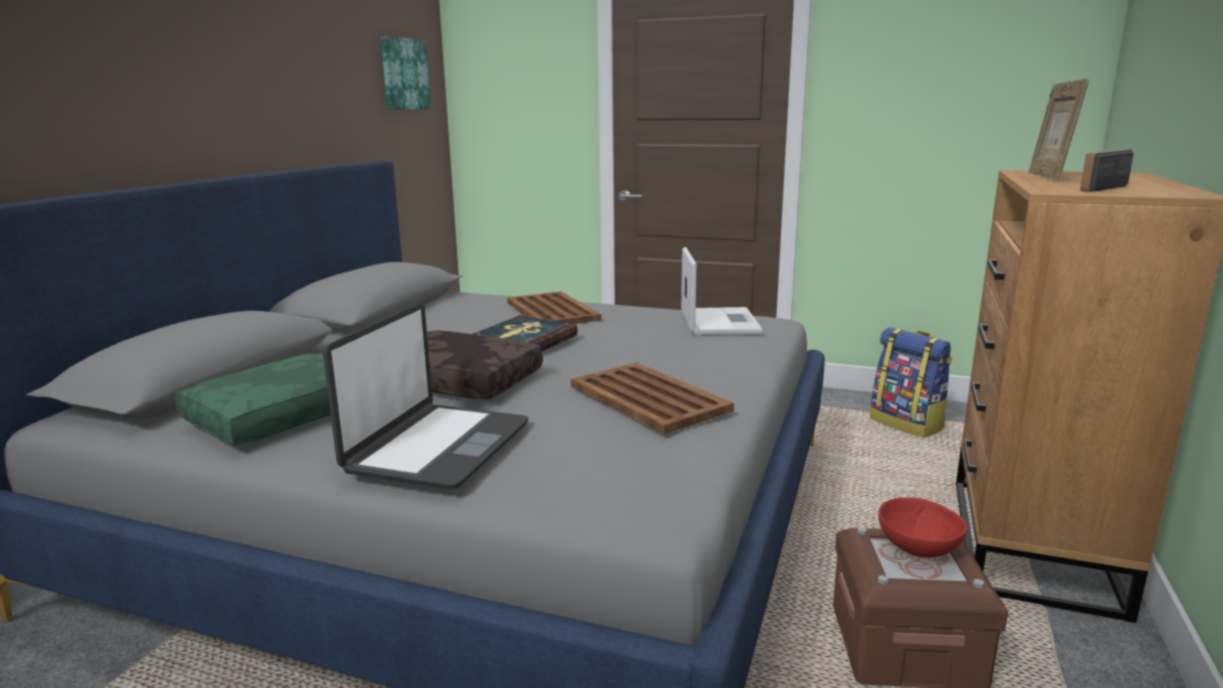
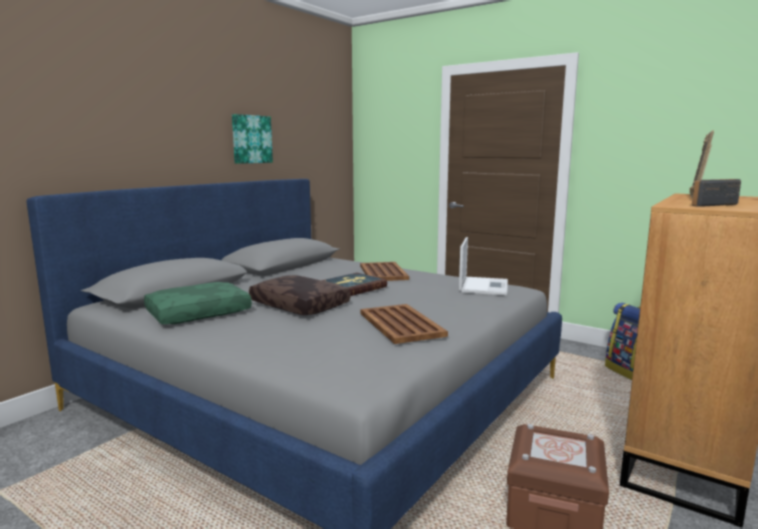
camera: 15 degrees right, 5 degrees down
laptop [323,303,528,490] -> none
picture [381,36,431,110] -> picture moved to [232,114,273,164]
red bowl [878,498,968,558] -> none

